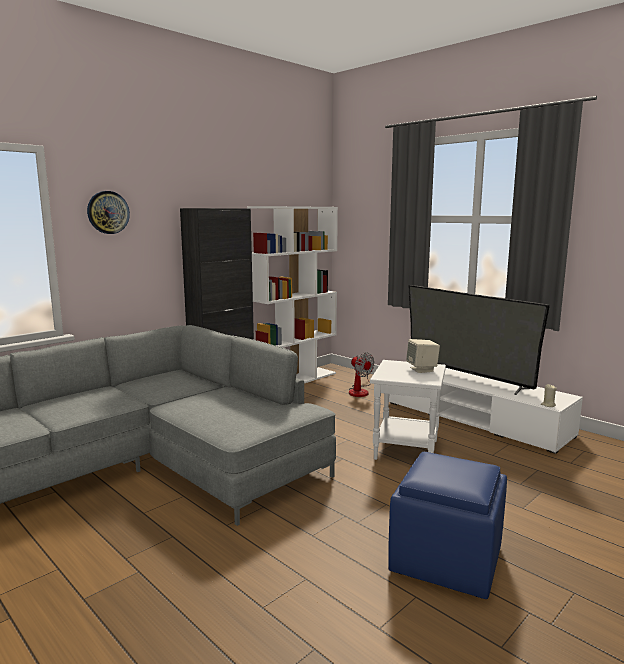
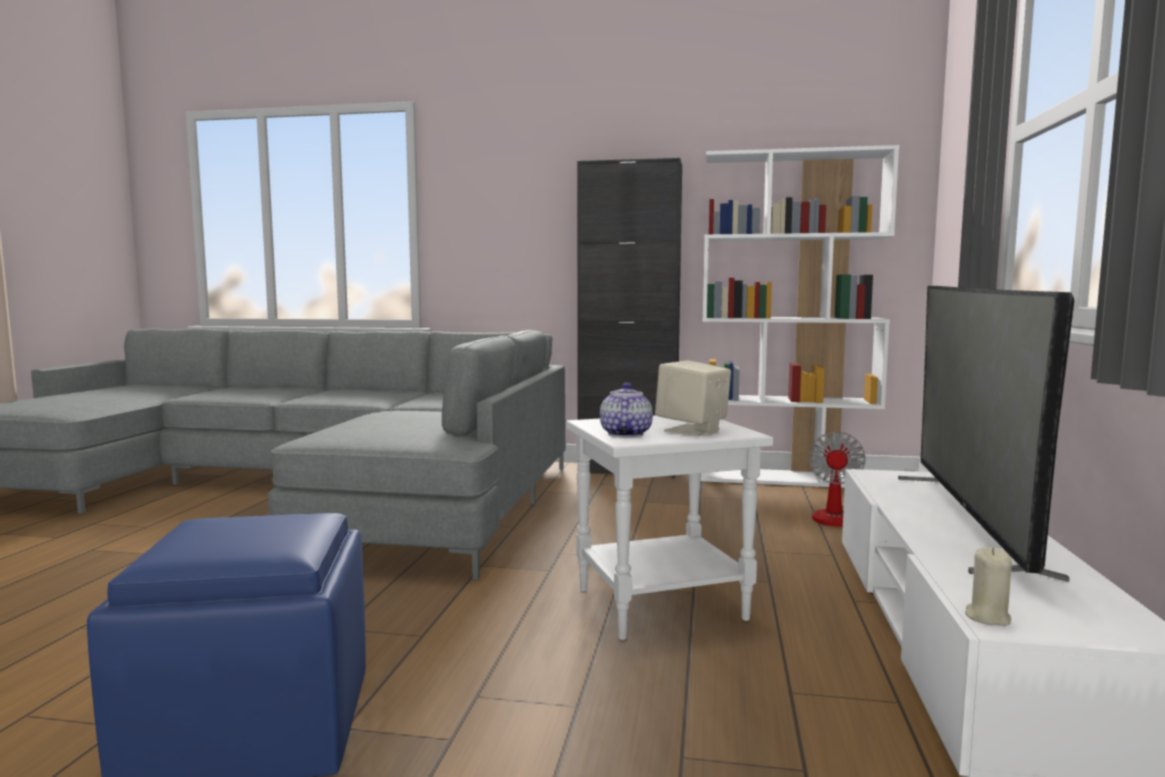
camera: 55 degrees right, 5 degrees down
wall clock [87,191,130,234] -> none
none -> teapot [600,383,653,437]

